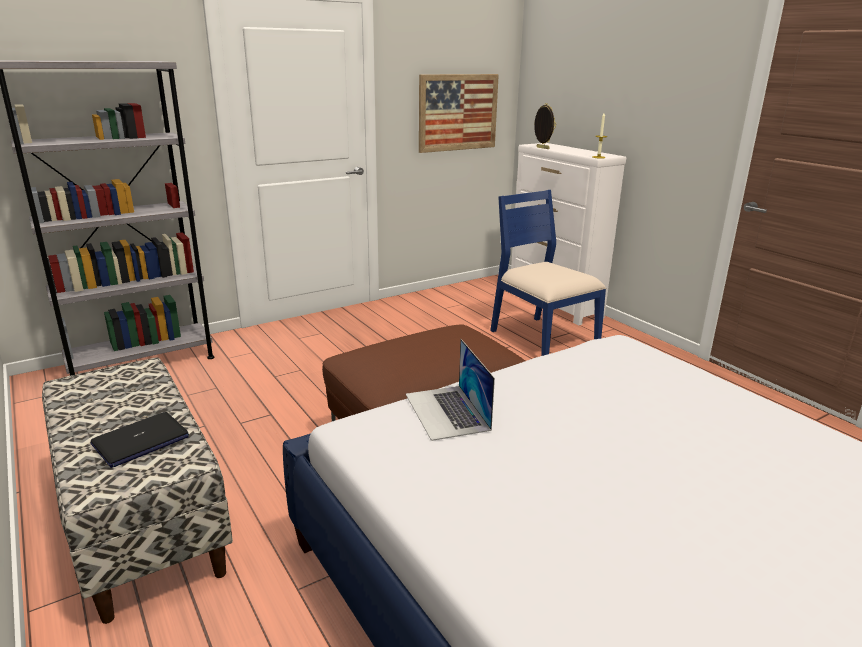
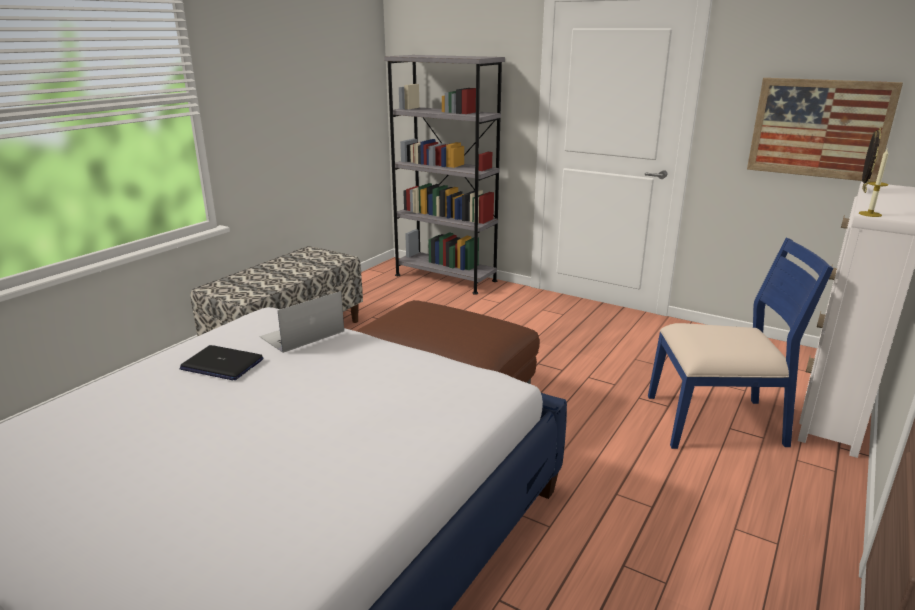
camera: 65 degrees right, 0 degrees up
laptop [90,412,189,468] -> laptop moved to [180,345,263,380]
blue chair [490,190,606,356] -> blue chair turned 60 degrees clockwise [648,238,834,449]

